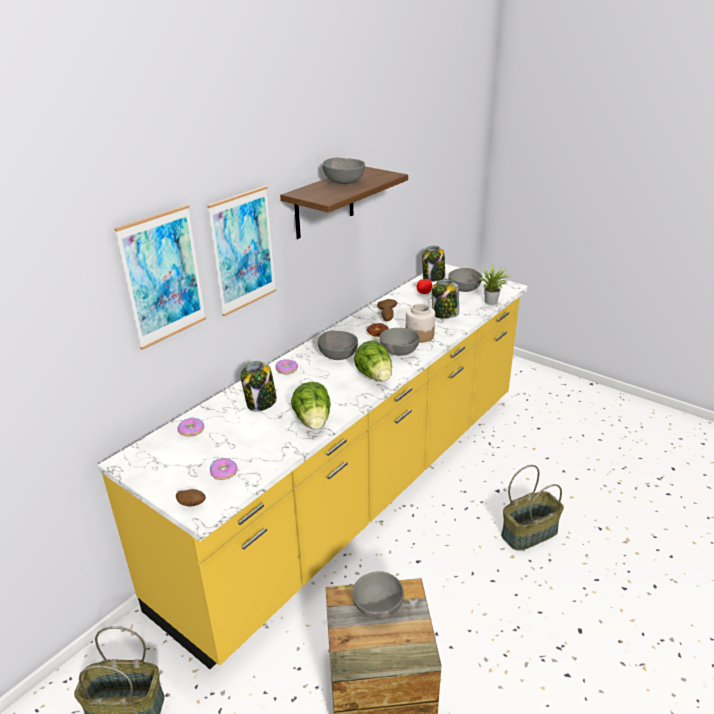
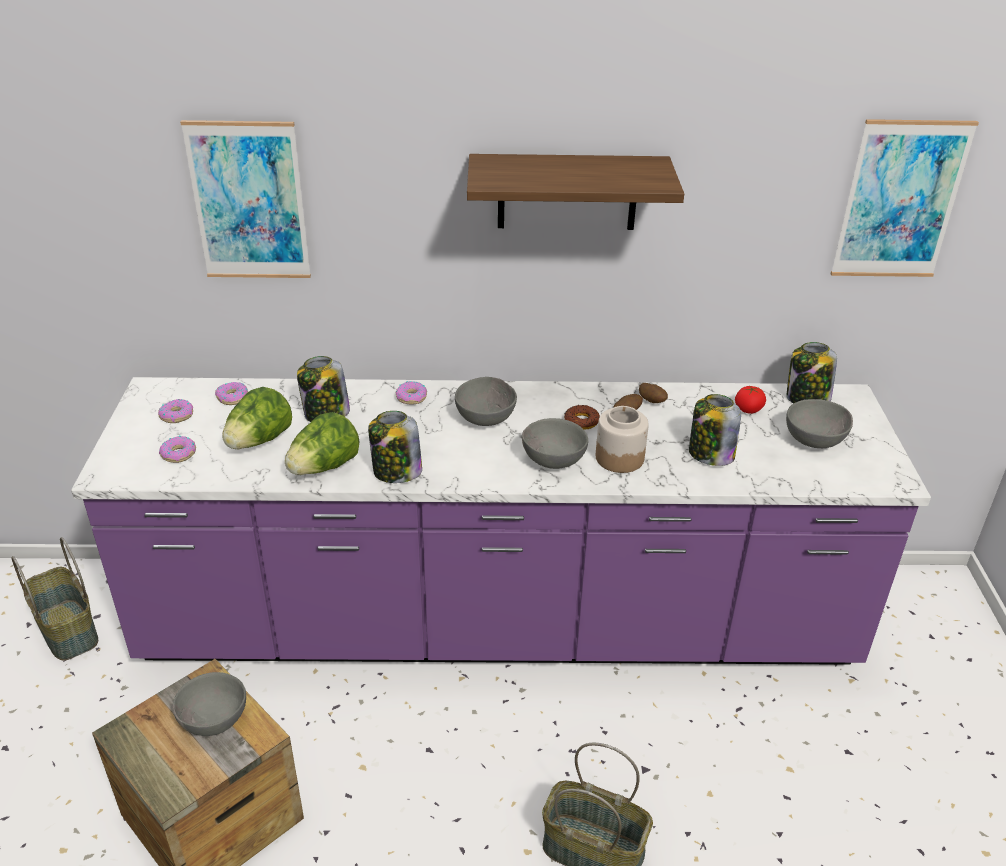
camera: 50 degrees right, 5 degrees up
yellow counter [97,264,528,669] -> purple counter [71,377,931,665]
potato [176,489,206,507] -> none
picture [207,186,277,316] -> picture moved to [831,119,979,277]
grey bowl [323,157,365,184] -> none
lettuce [354,340,392,381] -> lettuce moved to [223,387,292,449]
potted plant [479,265,512,305] -> none
none -> donut [158,399,193,423]
none -> jar [368,411,422,483]

